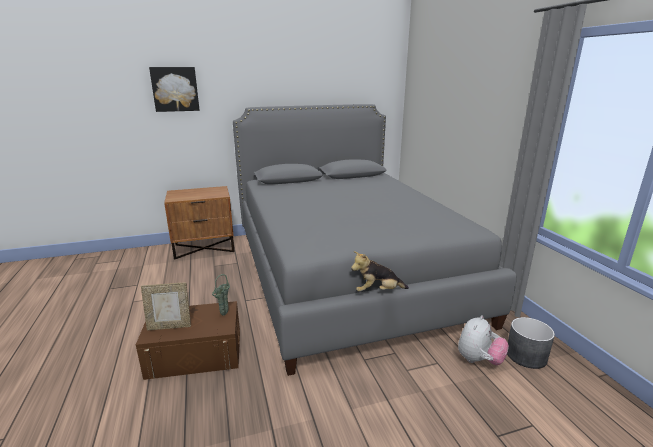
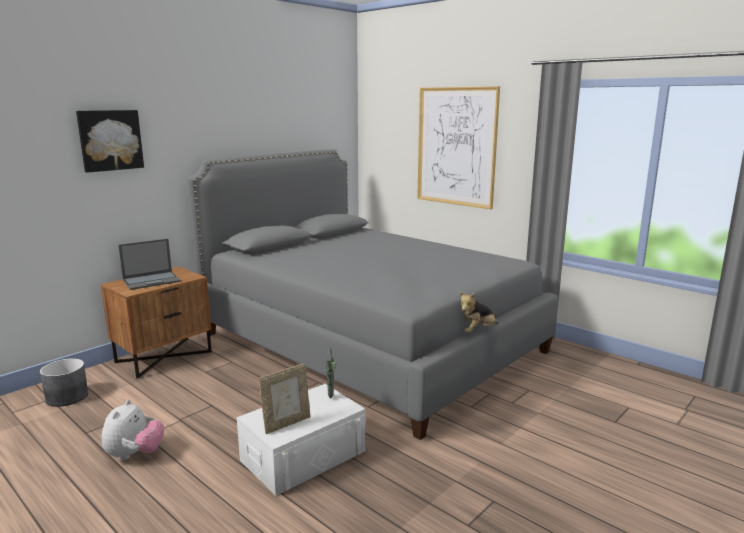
camera: 30 degrees left, 5 degrees down
brown storage box [136,301,240,380] -> white storage box [237,384,366,496]
plush toy [458,315,509,365] -> plush toy moved to [102,400,164,460]
grey planter [507,317,555,369] -> grey planter moved to [40,359,88,407]
none -> laptop [118,239,181,290]
none -> picture [417,86,500,209]

